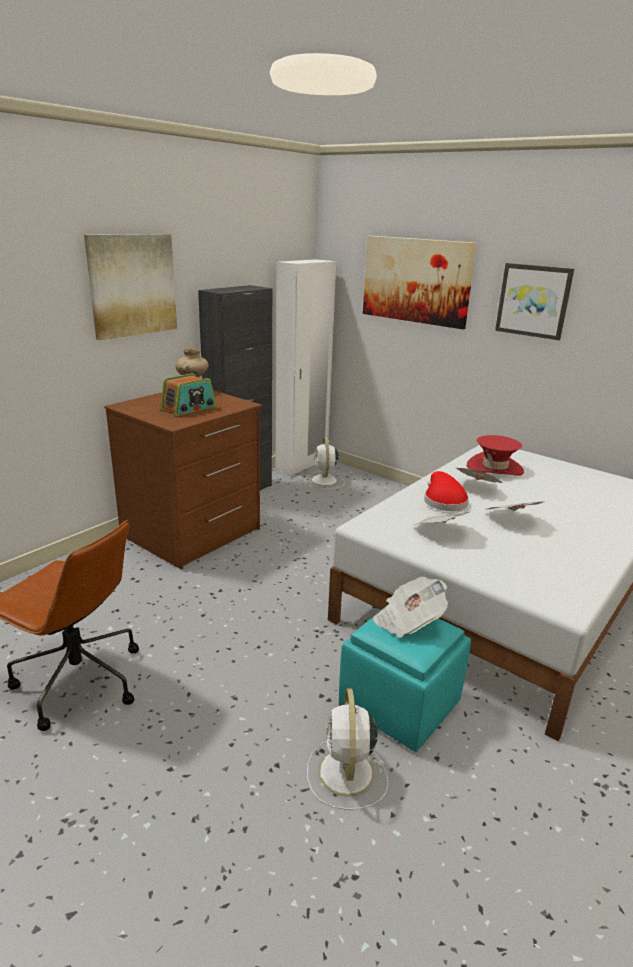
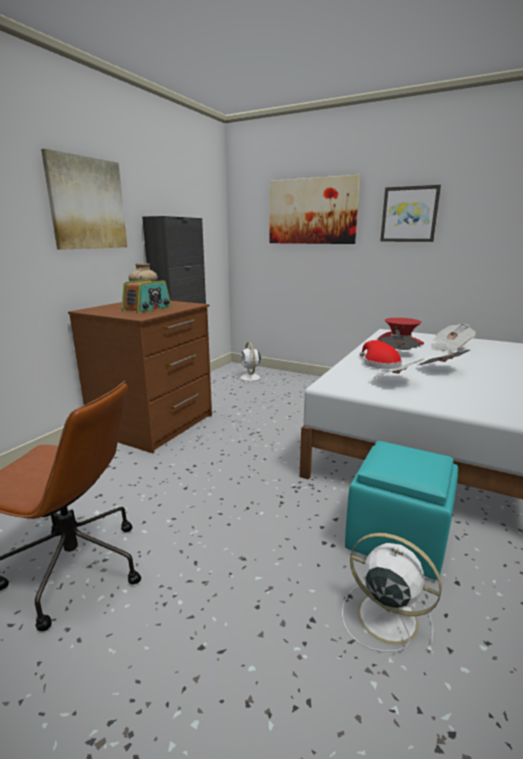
camera: 10 degrees left, 5 degrees down
white wardrobe [275,259,336,475] -> none
white fan [307,688,388,810] -> white fan turned 135 degrees clockwise [342,533,442,653]
newspaper [373,576,448,638] -> newspaper moved to [431,324,476,351]

